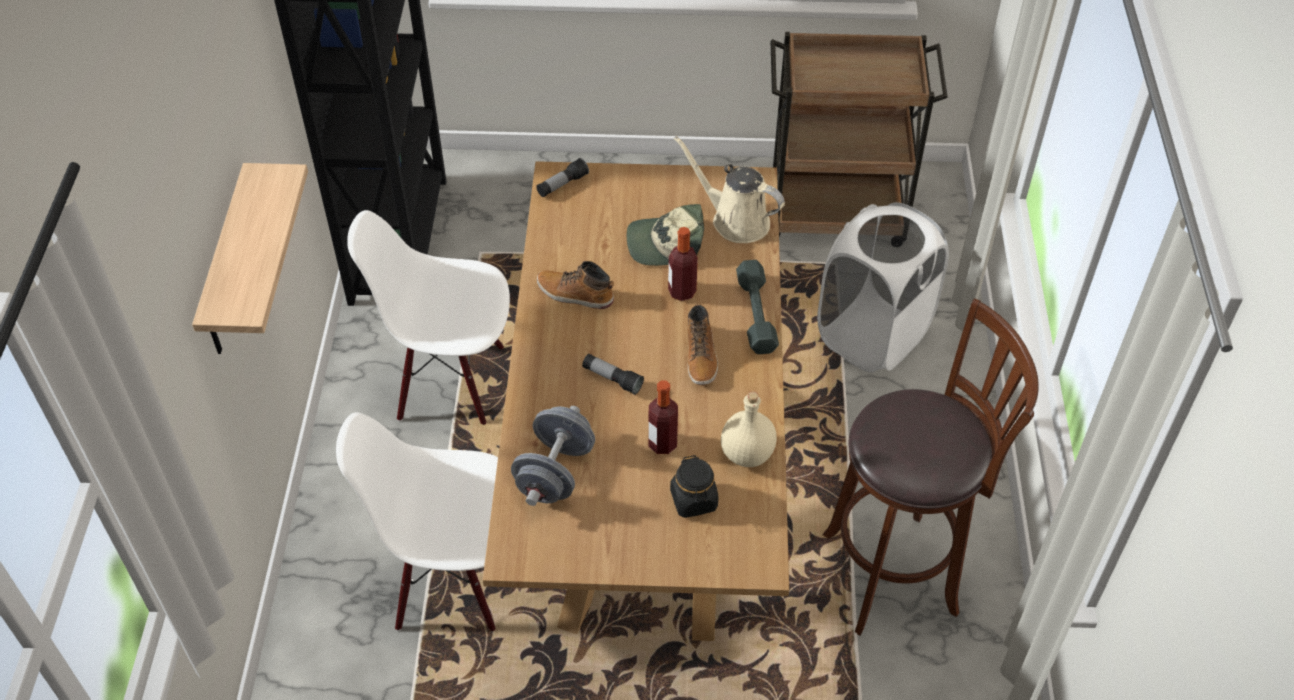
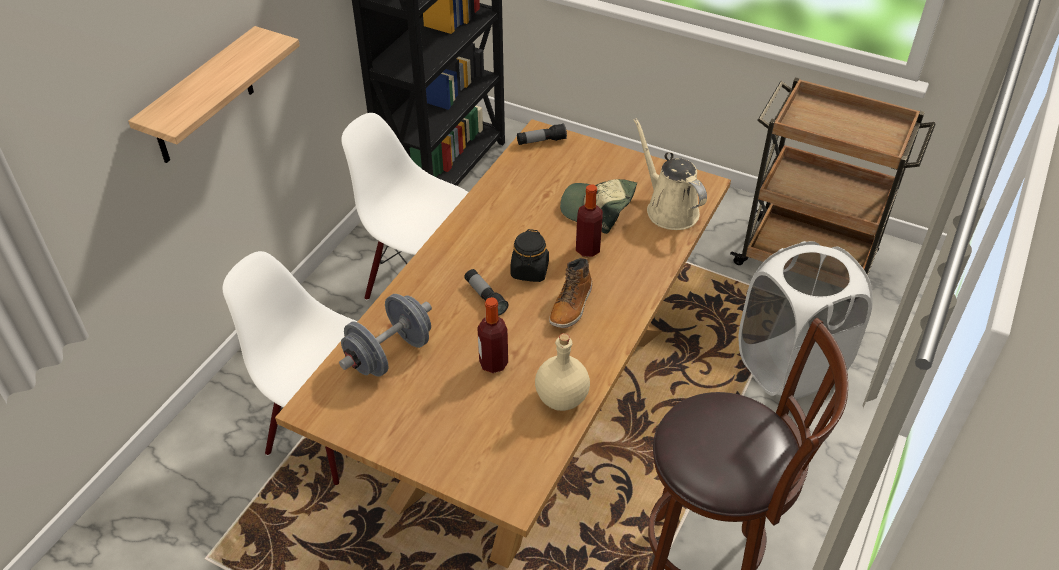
camera: 25 degrees right, 5 degrees down
boot [537,261,614,309] -> none
black jar [670,455,718,518] -> black jar moved to [510,229,549,282]
grey dumbbell [736,260,779,354] -> none

